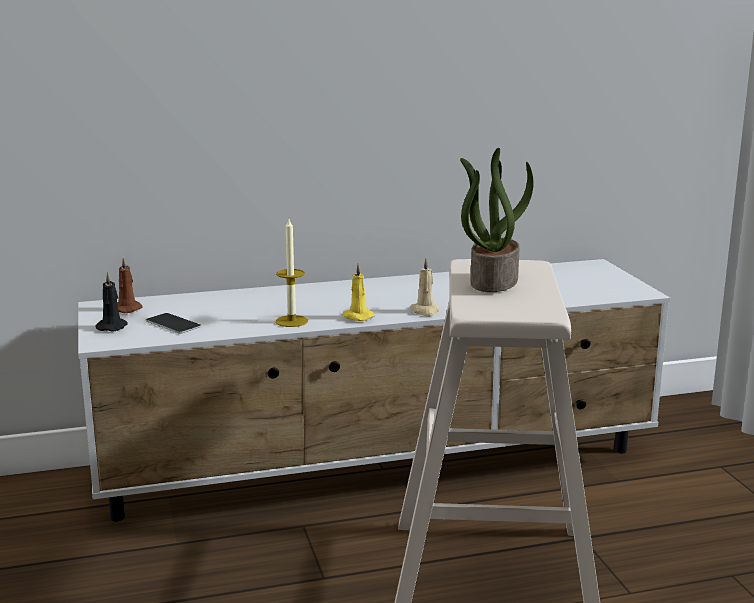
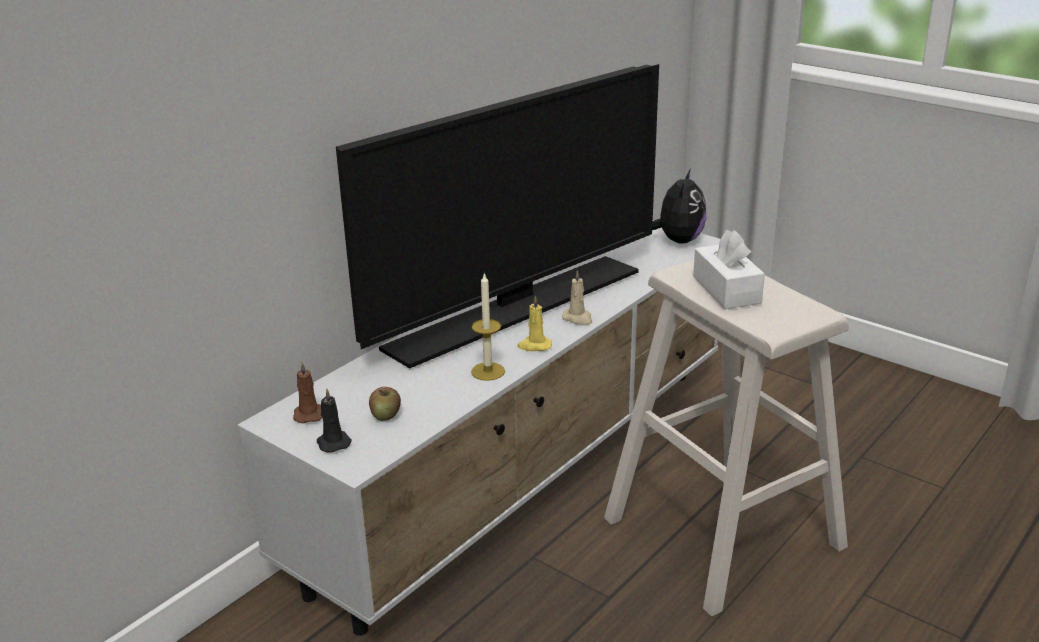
camera: 35 degrees left, 10 degrees up
phone [146,313,202,334] -> apple [369,387,401,421]
potted plant [460,148,533,292] -> white tissue box [693,230,765,309]
none -> television [336,64,659,369]
none -> plush toy [652,169,706,244]

